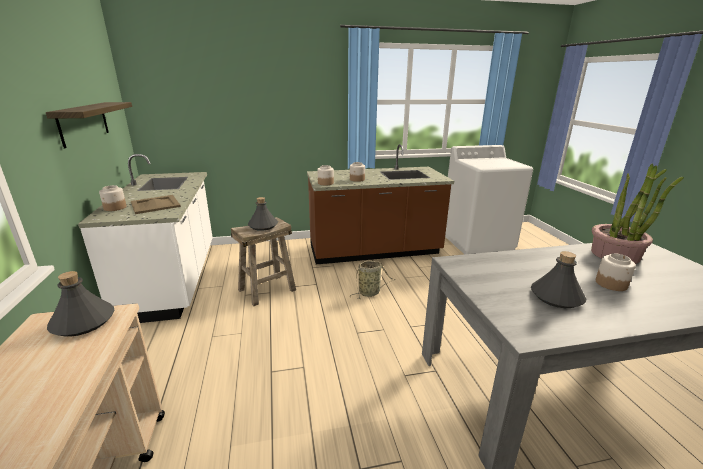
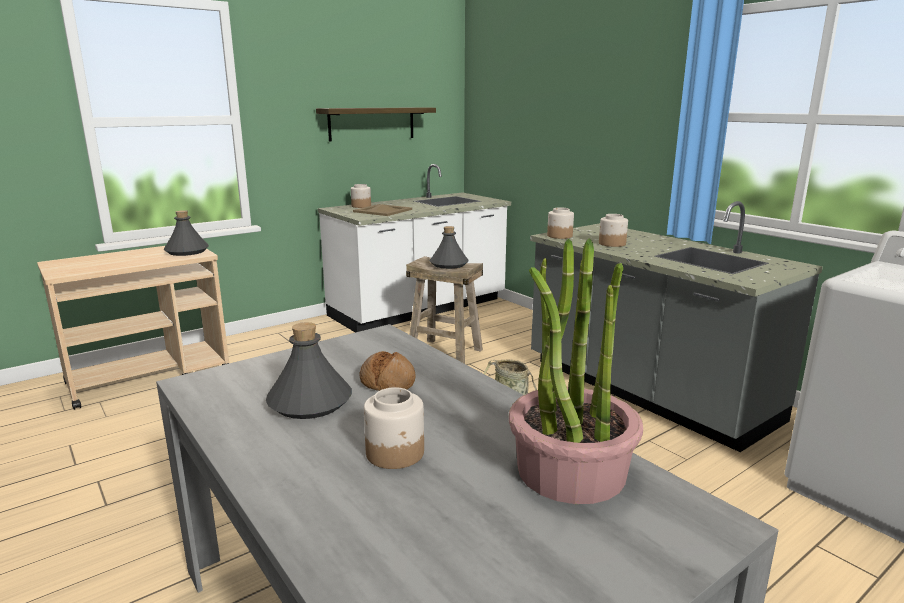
camera: 65 degrees right, 5 degrees down
brown counter [307,144,454,264] -> grey counter [530,201,823,452]
none -> bread [360,351,416,391]

